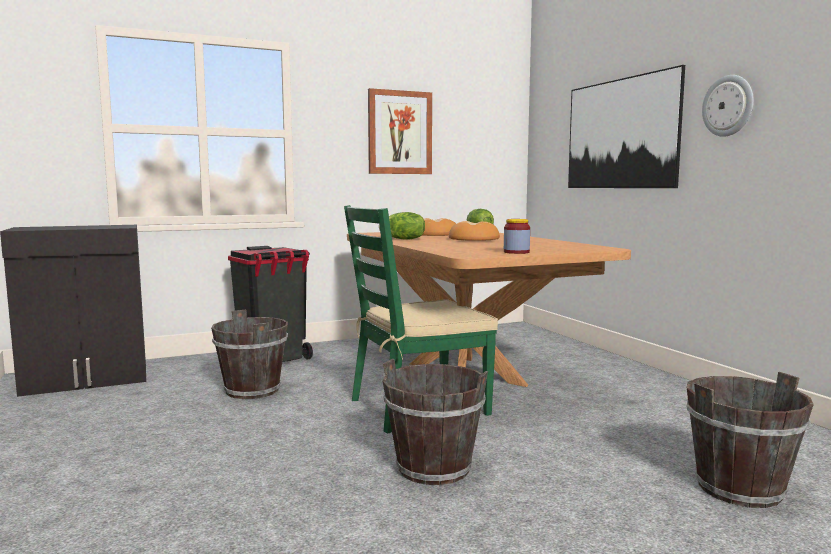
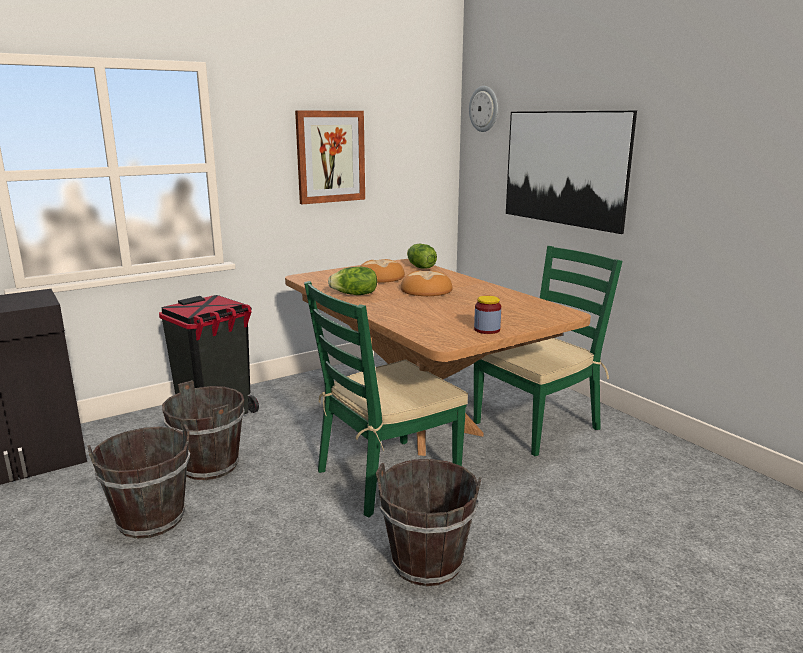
camera: 10 degrees left, 10 degrees up
brown bucket [686,372,814,508] -> brown bucket moved to [87,424,190,539]
wall clock [702,75,754,137] -> wall clock moved to [469,86,498,132]
none -> green chair [474,246,622,456]

